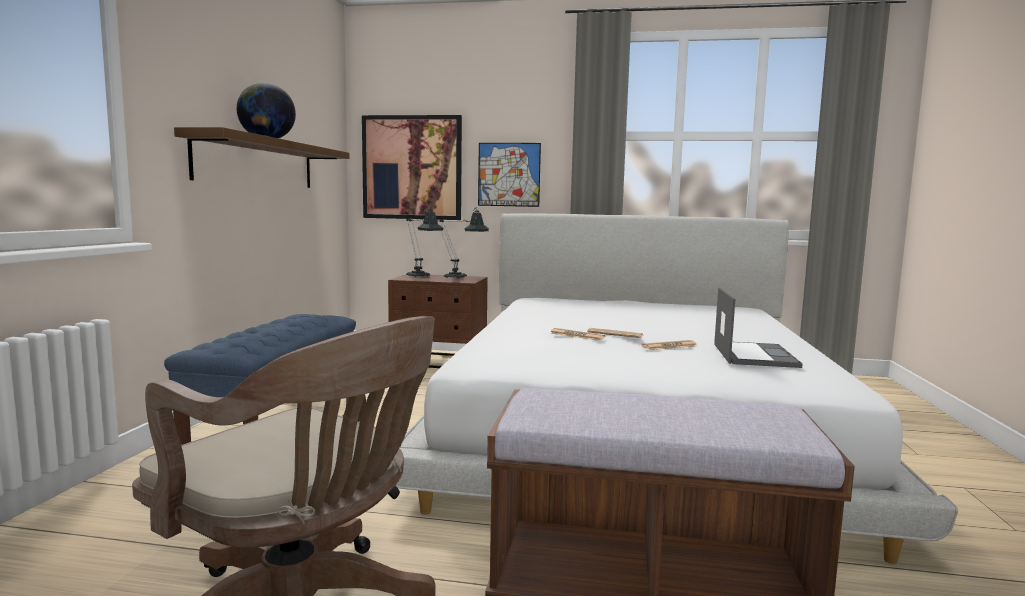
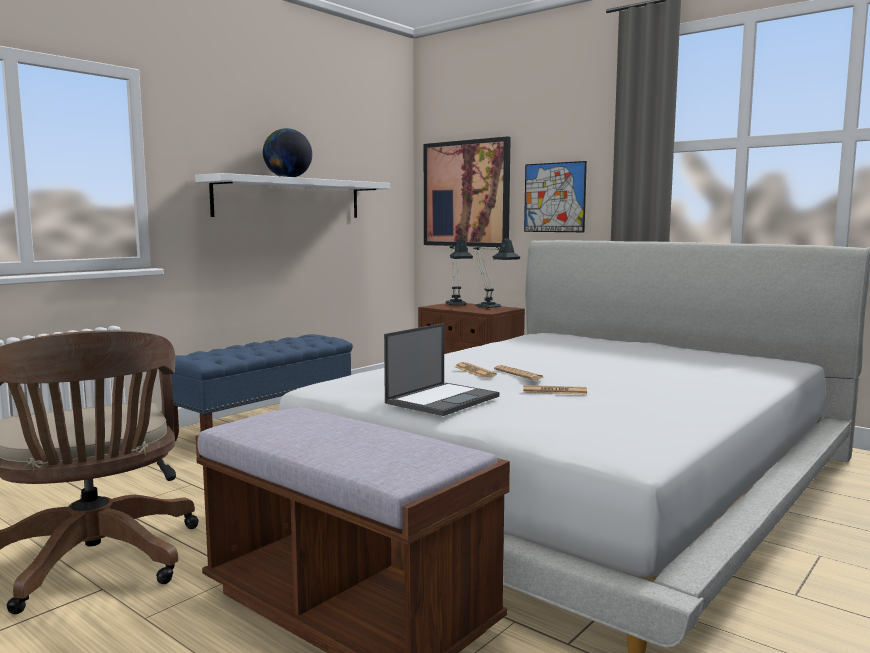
camera: 30 degrees right, 0 degrees up
brown shelf [174,127,350,188] -> white shelf [195,173,390,218]
laptop [714,287,803,368] -> laptop moved to [384,323,499,416]

